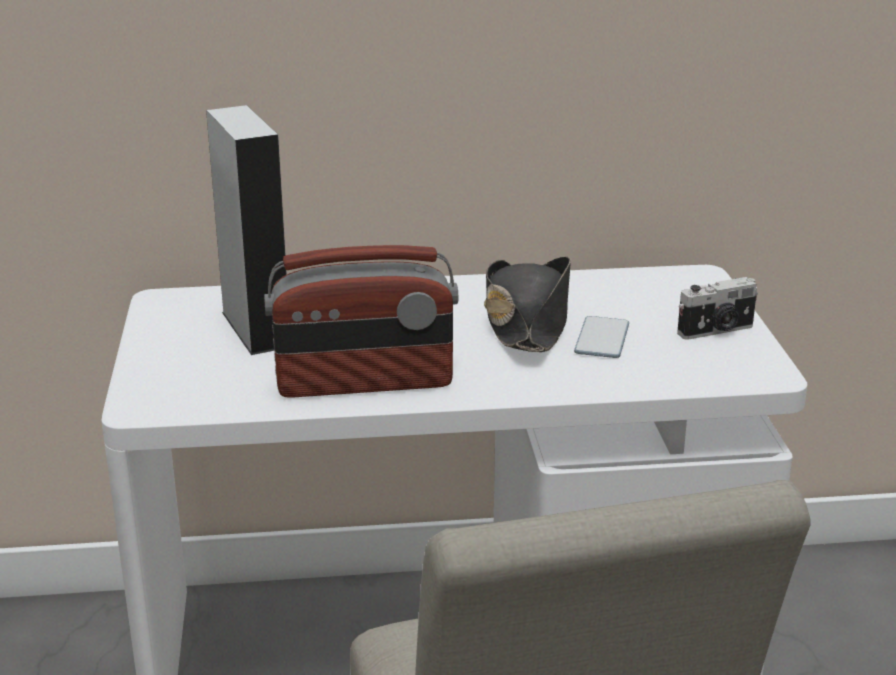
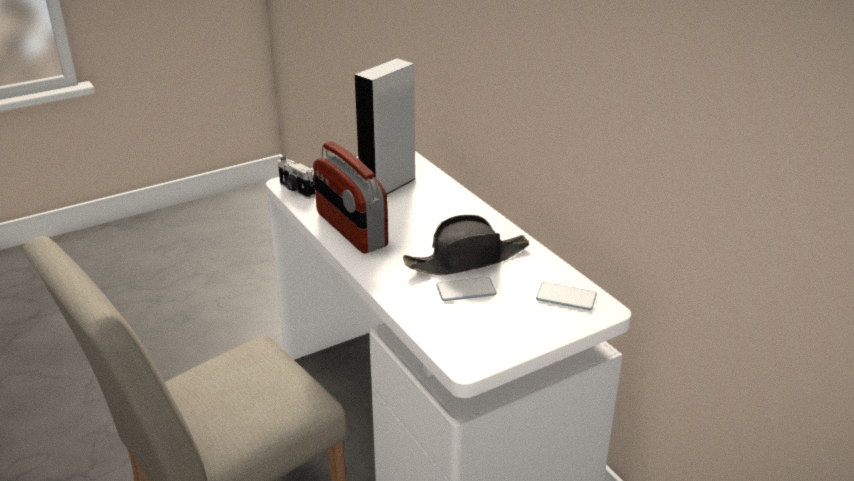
camera: 65 degrees right, 5 degrees up
camera [677,277,758,340] -> camera moved to [278,156,315,199]
none -> phone [536,282,597,310]

